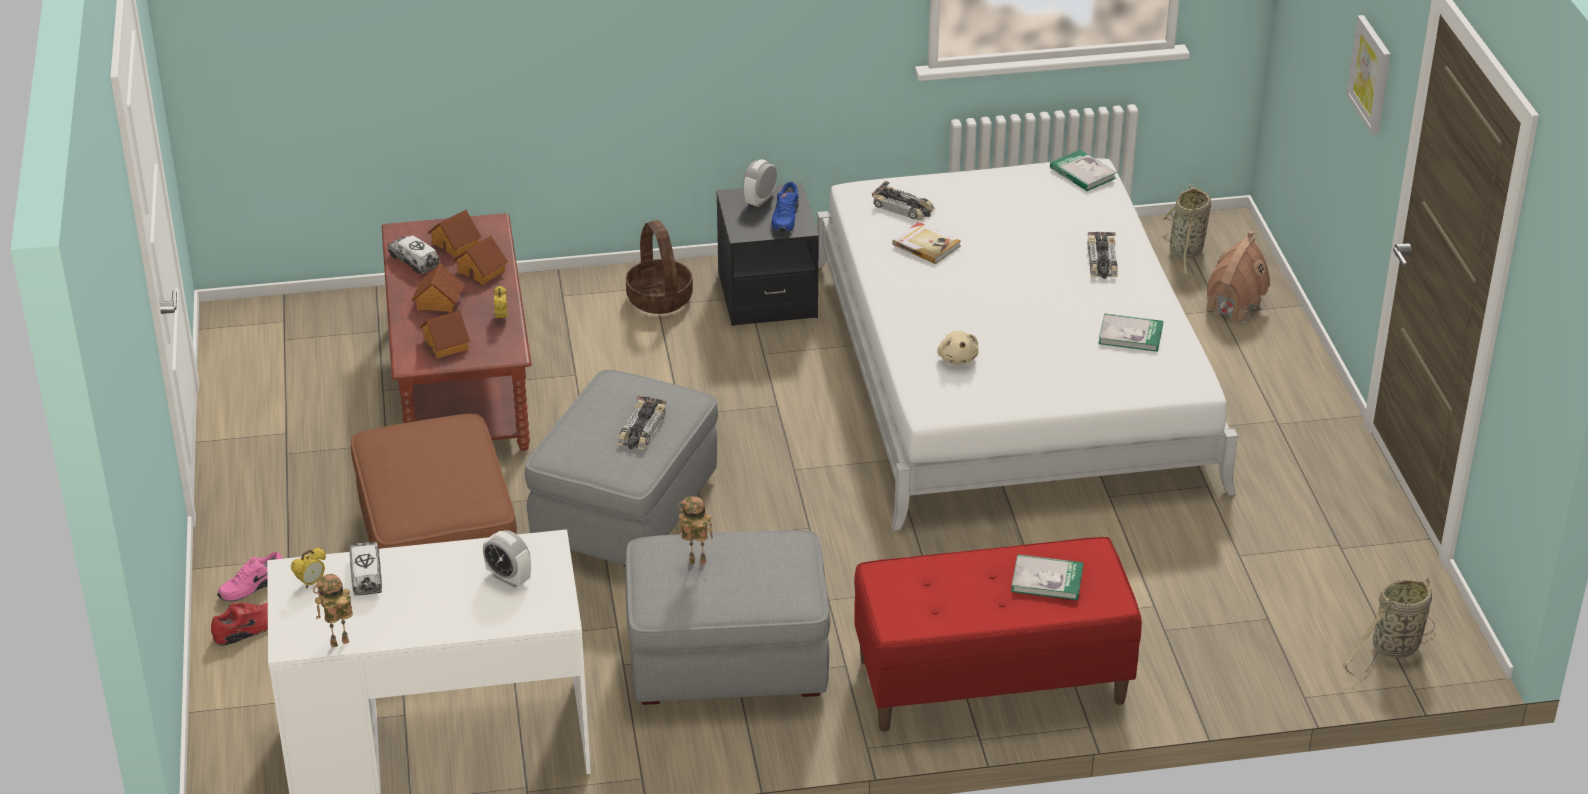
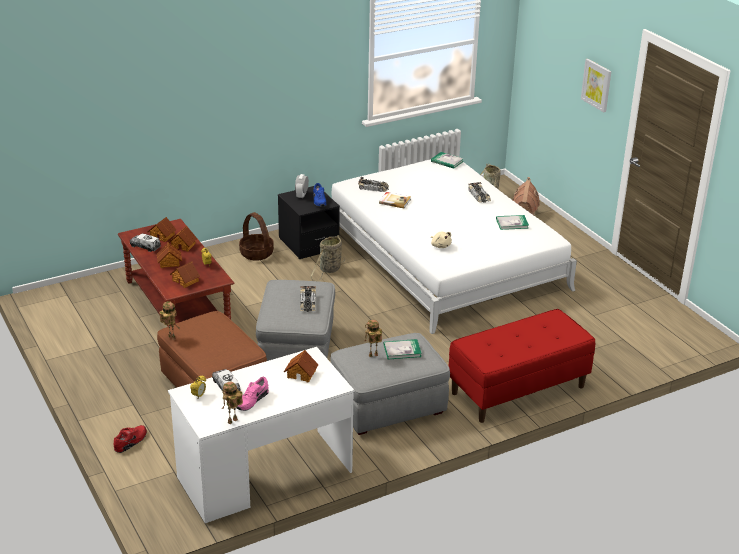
camera: 20 degrees left, 5 degrees down
pink shoe [217,552,283,602] -> pink shoe moved to [236,377,269,411]
alarm clock [483,530,531,588] -> toy house [284,350,319,383]
book [1011,554,1083,600] -> book moved to [384,339,422,359]
basket [1343,576,1435,676] -> basket moved to [310,235,345,281]
none -> toy robot [159,301,180,340]

